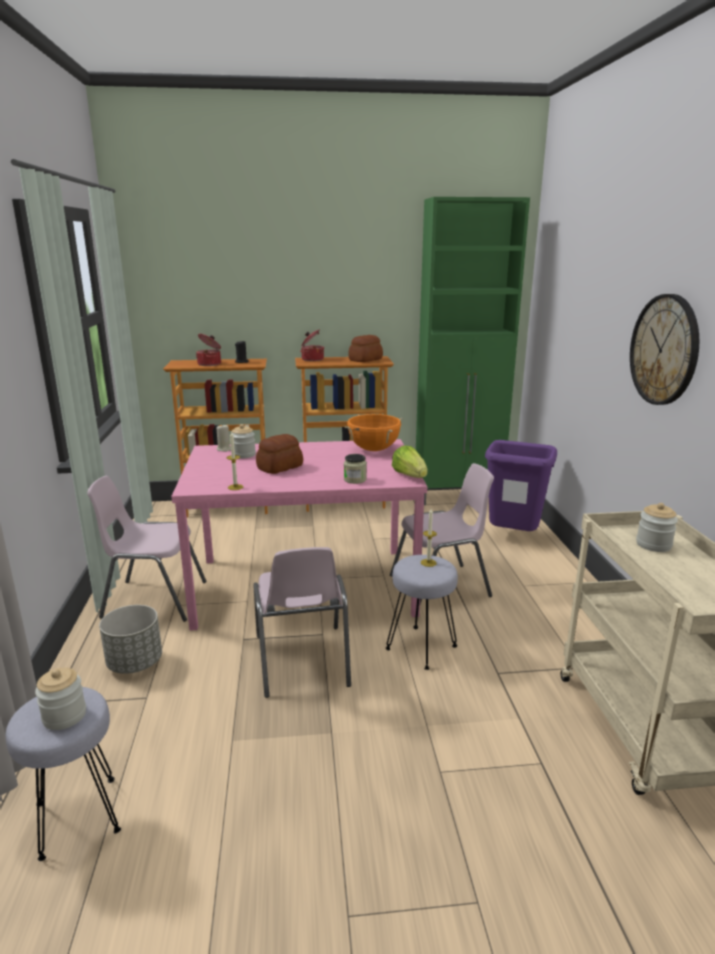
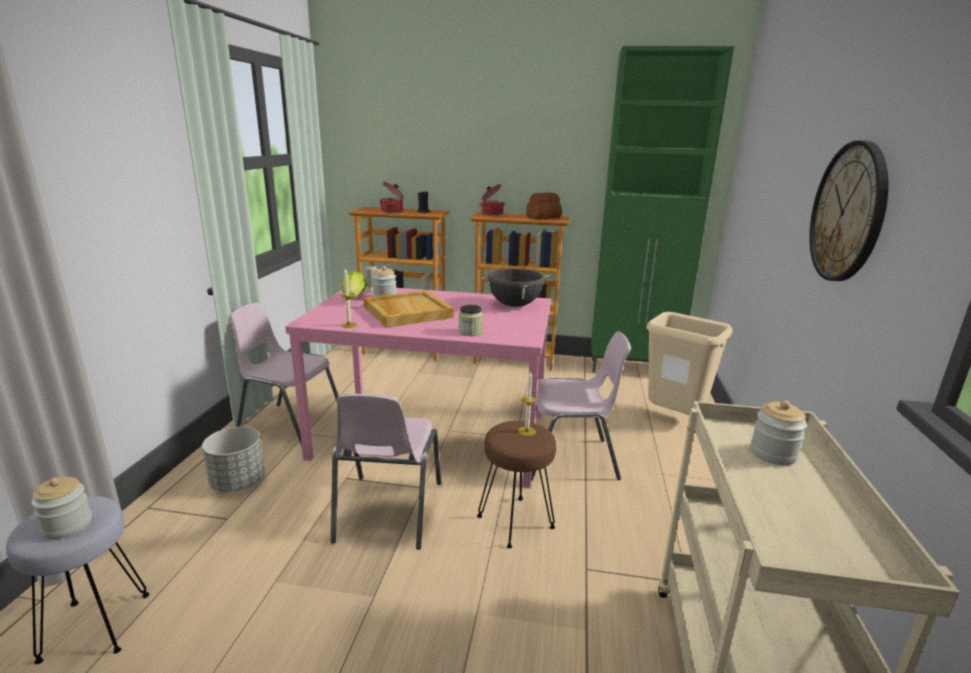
camera: 15 degrees right, 0 degrees up
bread [256,434,303,474] -> beige tray [363,290,454,328]
orange cooking pot [344,414,403,451] -> black cooking pot [482,268,549,307]
grey stool [386,555,458,670] -> brown stool [477,421,556,548]
lettuce [392,446,428,478] -> lettuce moved to [342,271,367,299]
purple trash can [485,440,557,531] -> beige trash can [646,312,733,415]

